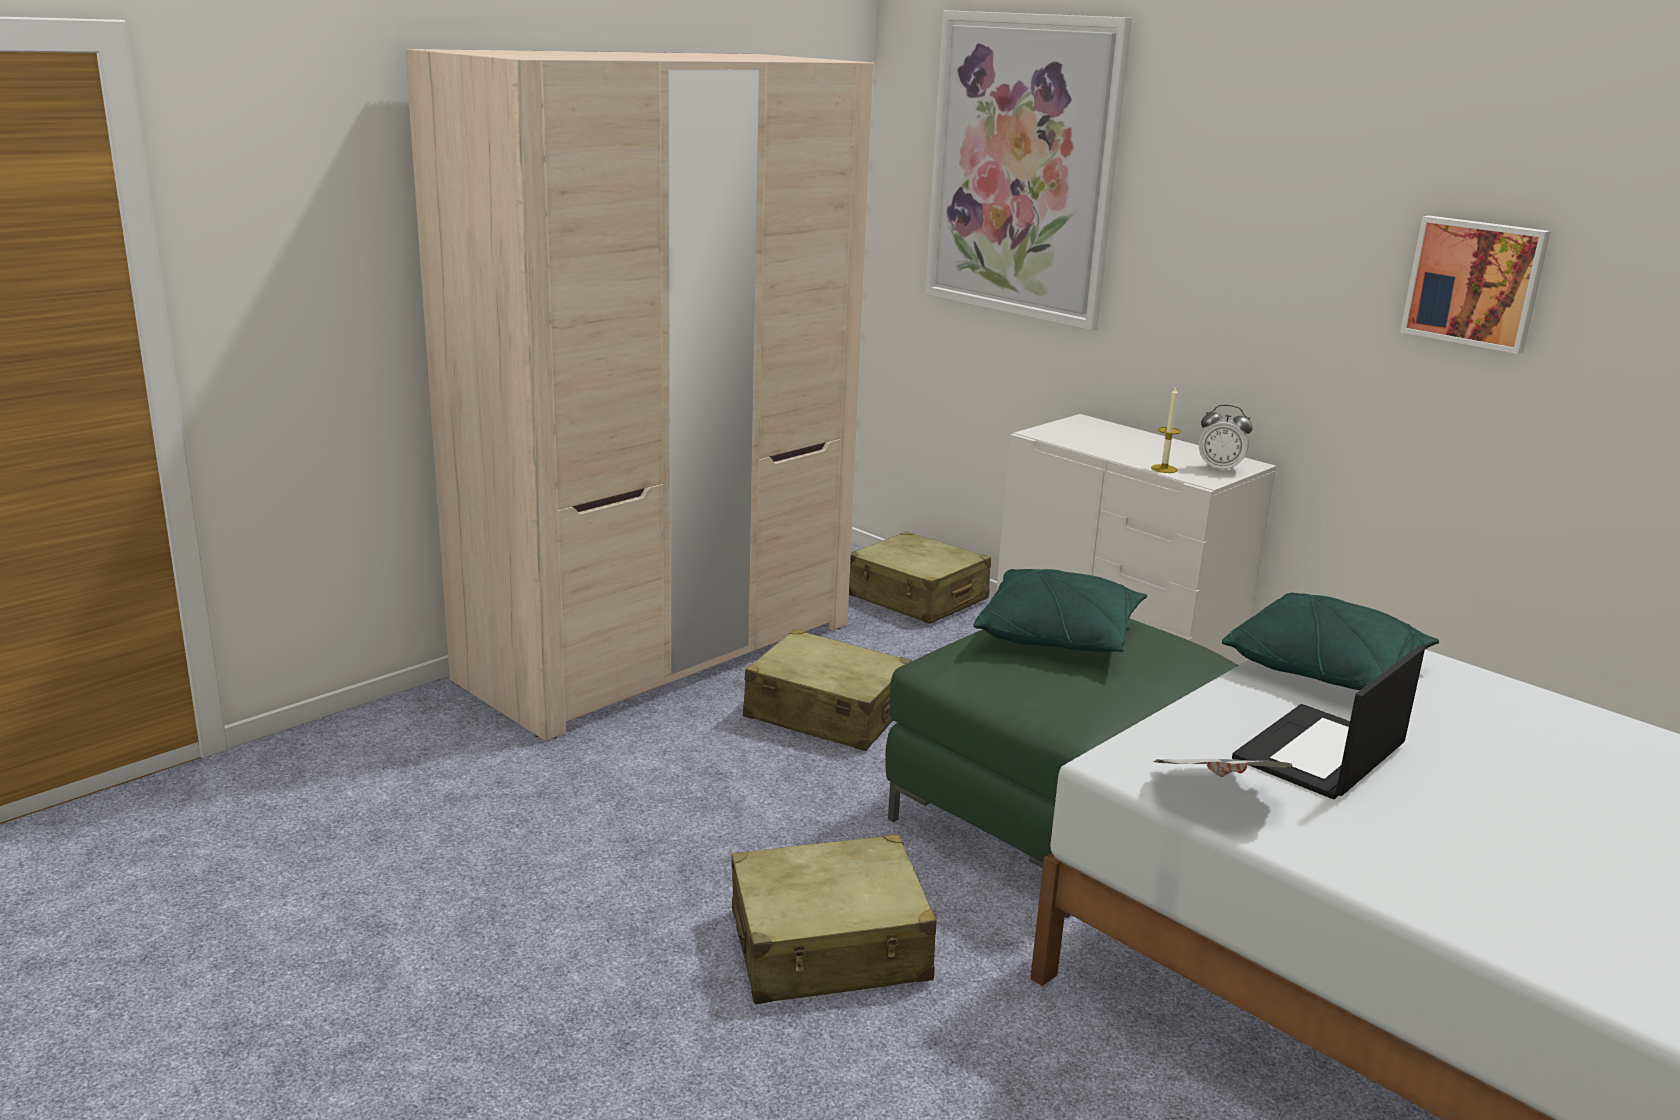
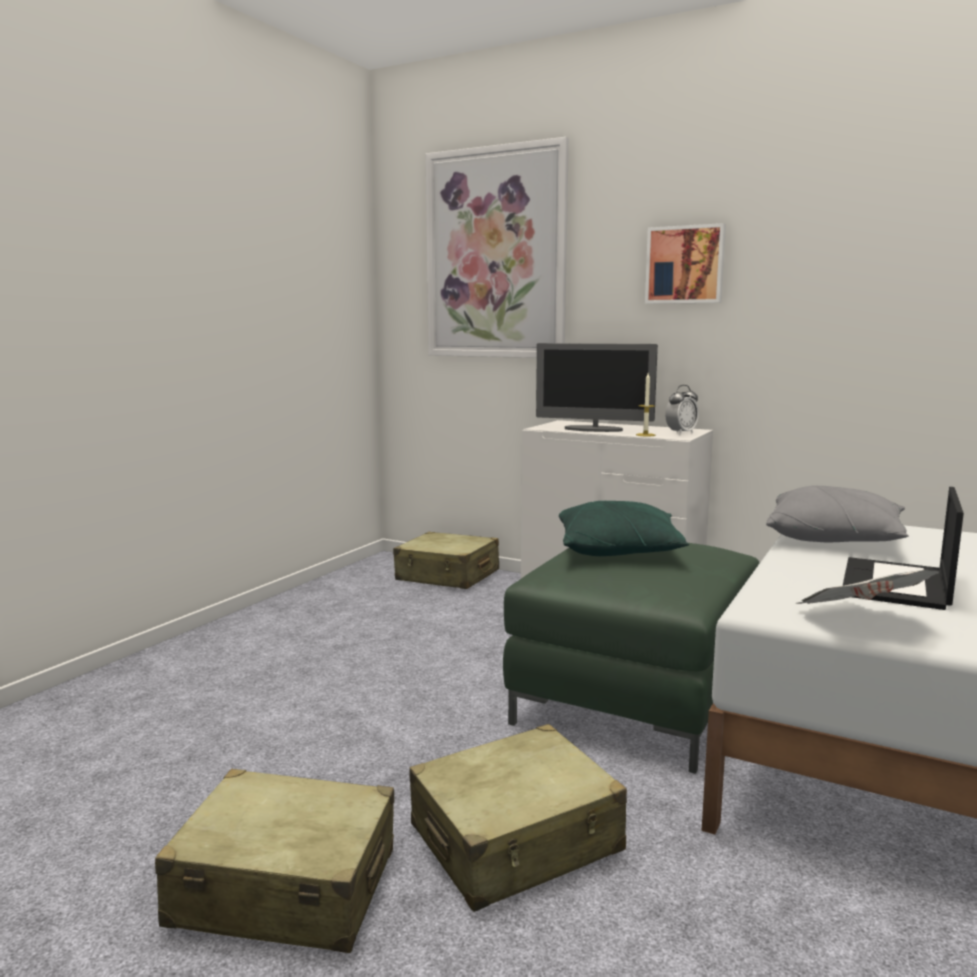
camera: 15 degrees left, 10 degrees down
beige wardrobe [405,49,874,741] -> none
beige suitcase [743,629,912,751] -> beige suitcase moved to [155,769,394,953]
alarm clock [1199,405,1253,474] -> alarm clock turned 45 degrees counterclockwise [665,385,699,434]
green pillow [1222,593,1439,690] -> grey pillow [766,485,909,542]
picture [1400,215,1551,354] -> picture moved to [645,223,726,304]
none -> monitor [536,343,658,432]

